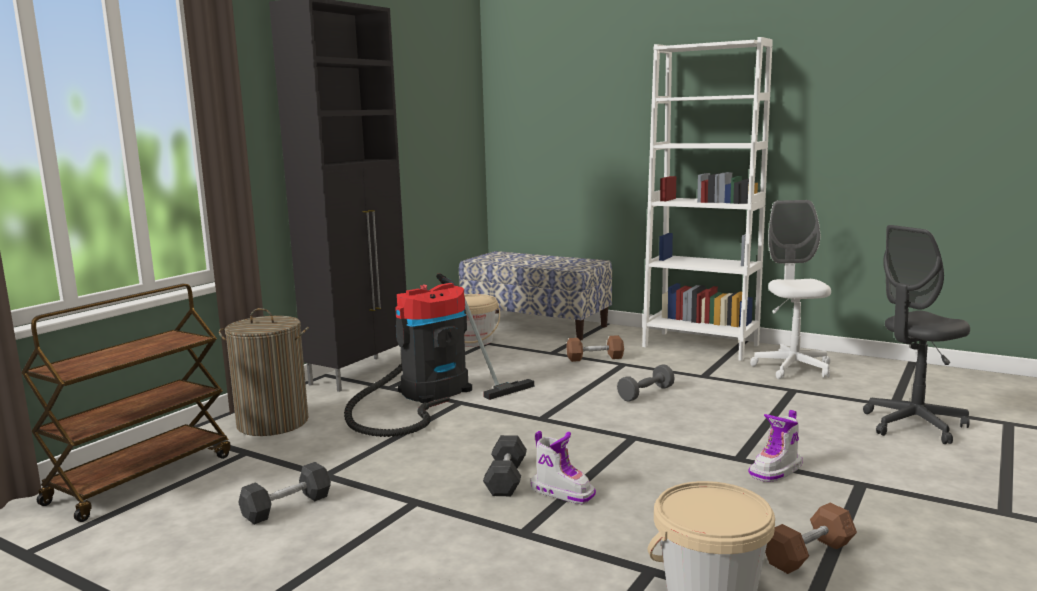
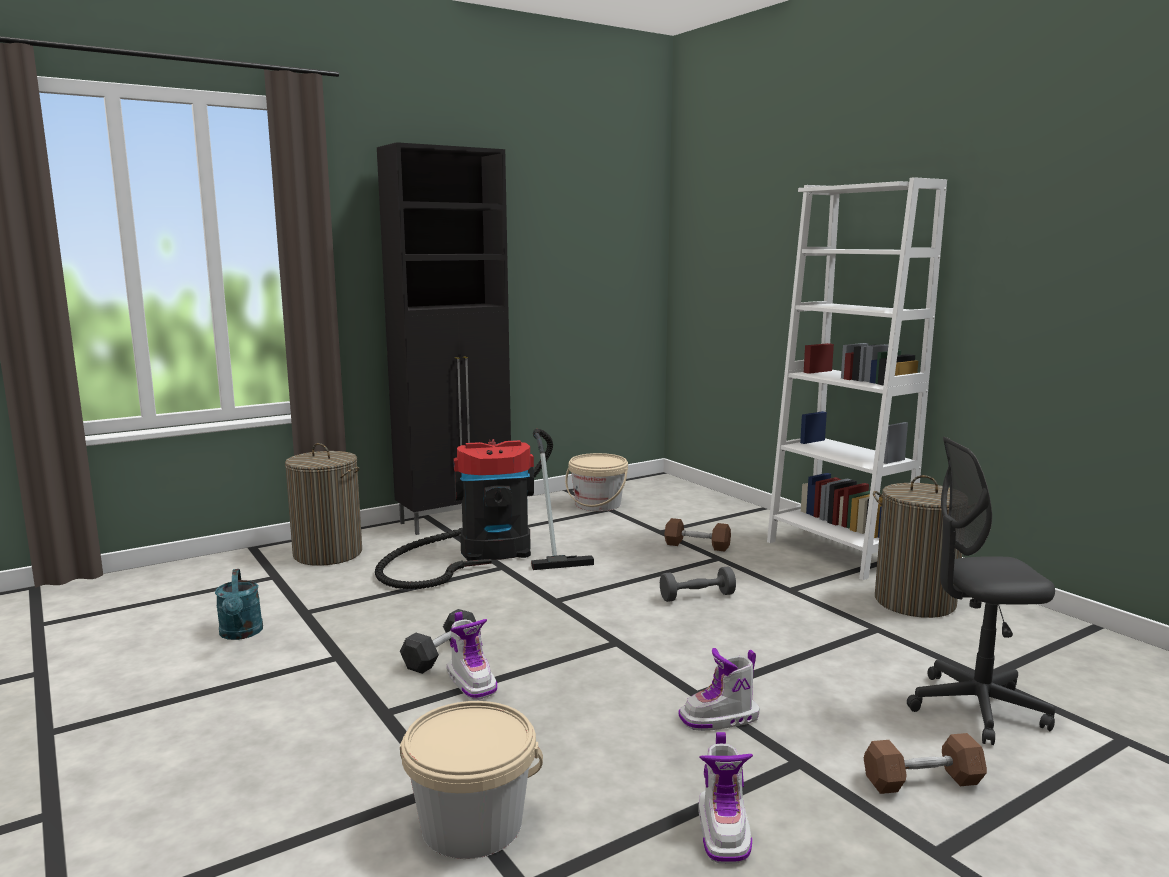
camera: 25 degrees right, 0 degrees up
brown cart [21,284,231,522] -> none
grey dumbbell [238,462,331,525] -> turquoise watering can [215,569,263,640]
bench [459,251,612,341] -> none
white office chair [750,200,831,379] -> laundry basket [873,475,962,618]
brown dumbbell [765,503,857,574] -> brown dumbbell moved to [864,733,987,794]
none -> boot [699,732,753,864]

